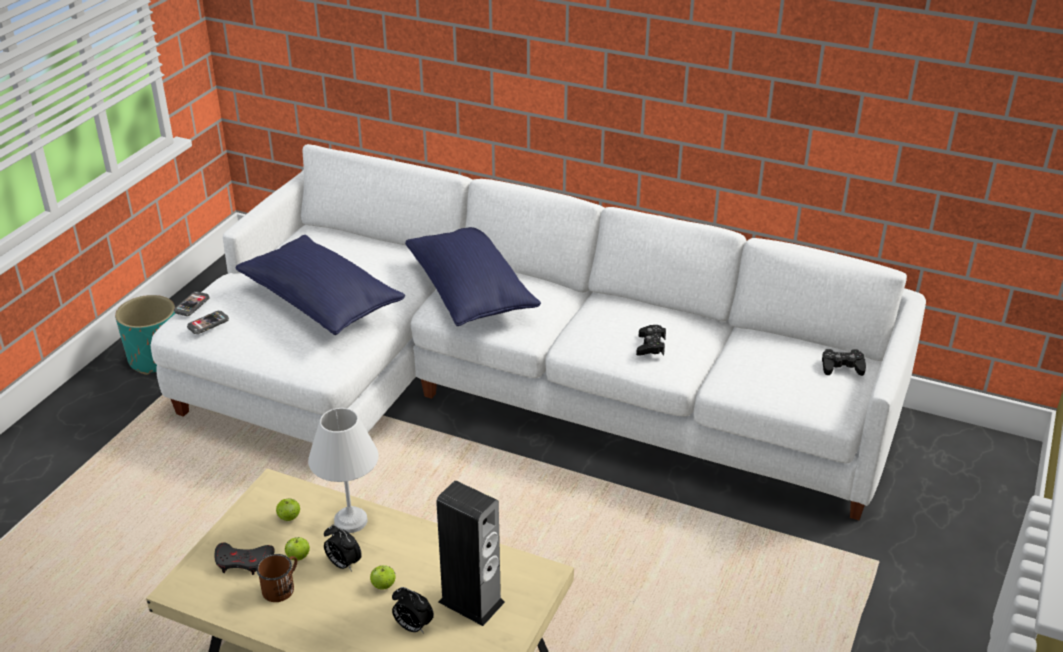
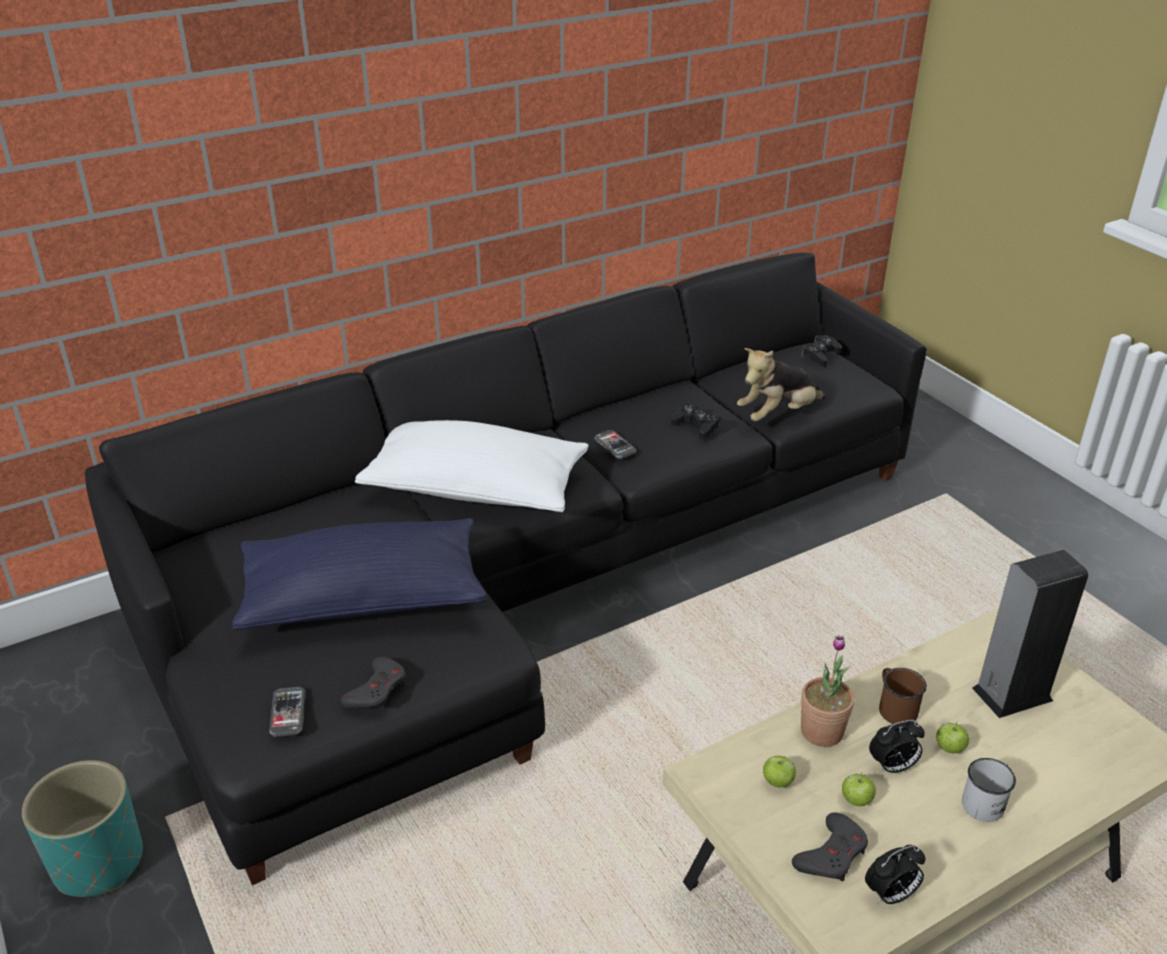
camera: 55 degrees left, 0 degrees up
white sofa [151,144,926,520] -> black sofa [85,253,927,885]
phone [174,291,210,316] -> phone moved to [594,430,636,459]
brown mug [256,554,297,602] -> brown mug moved to [879,668,927,724]
white table lamp [308,408,379,533] -> potted plant [801,635,854,747]
alarm clock [392,587,434,634] -> alarm clock moved to [865,845,925,904]
blue pillow [405,227,541,326] -> white pillow [355,420,589,512]
none -> grey game controller [340,657,405,709]
none -> plush toy [737,348,826,422]
none -> white mug [962,758,1016,822]

